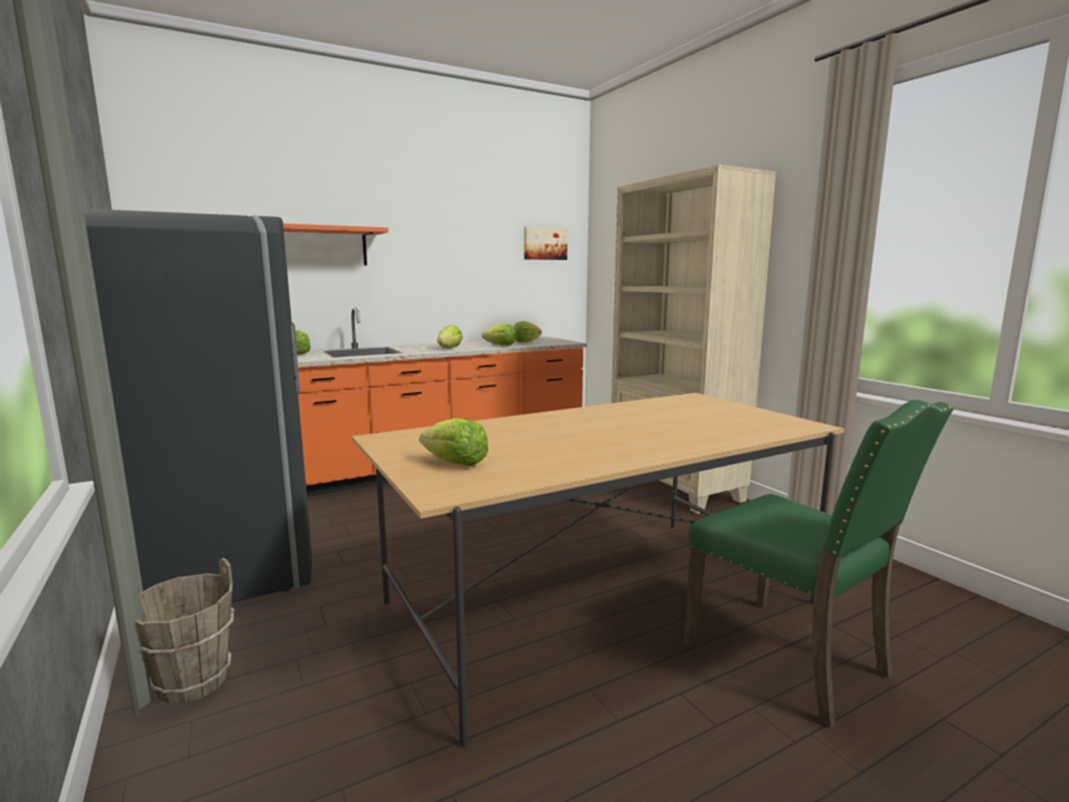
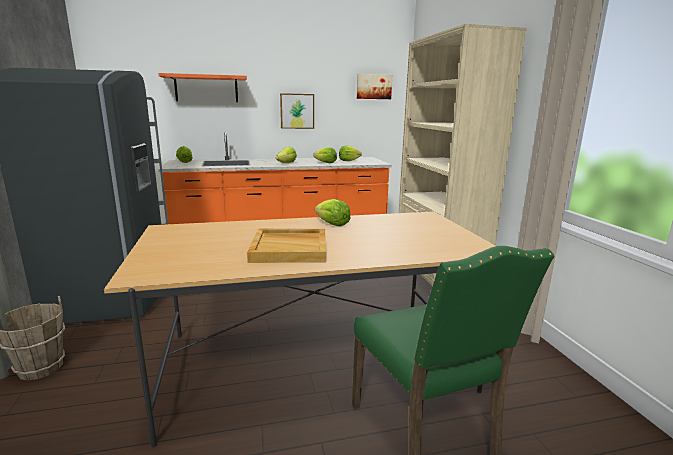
camera: 15 degrees right, 5 degrees up
lettuce [419,418,488,466] -> lettuce moved to [315,199,351,226]
none -> beige tray [247,229,326,263]
none -> picture [280,93,314,129]

